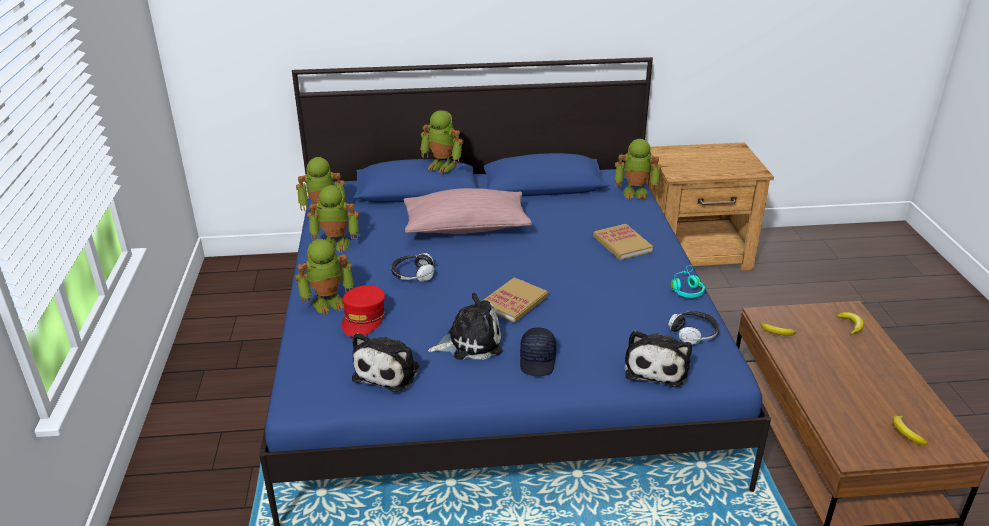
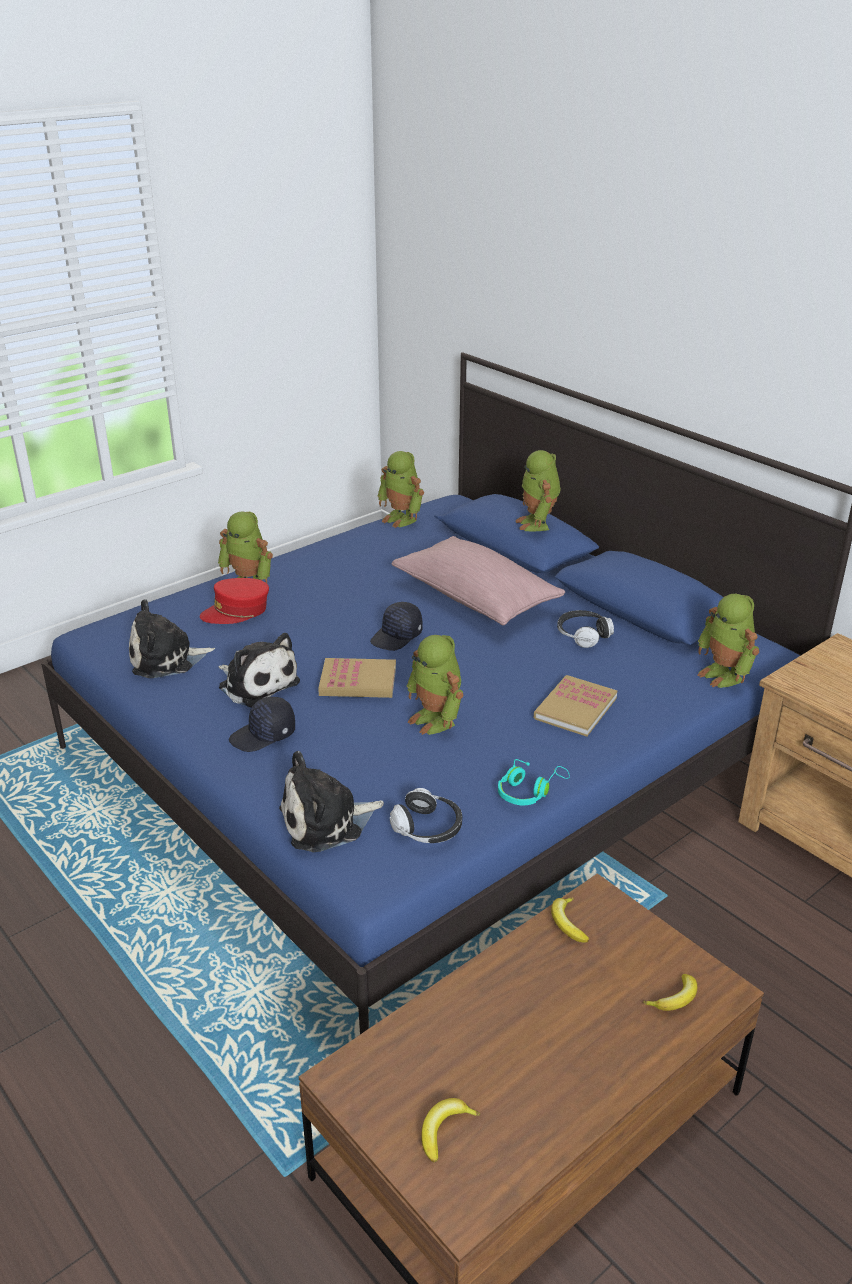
camera: 55 degrees right, 0 degrees up
toy robot [307,185,359,253] -> toy robot moved to [407,635,463,735]
headphones [391,253,434,282] -> headphones moved to [557,610,614,648]
none -> black cap [370,602,422,651]

